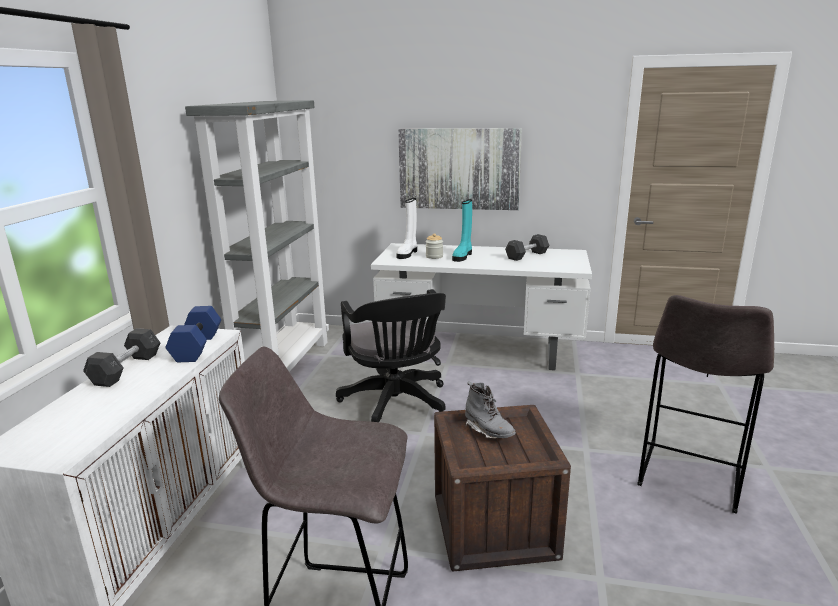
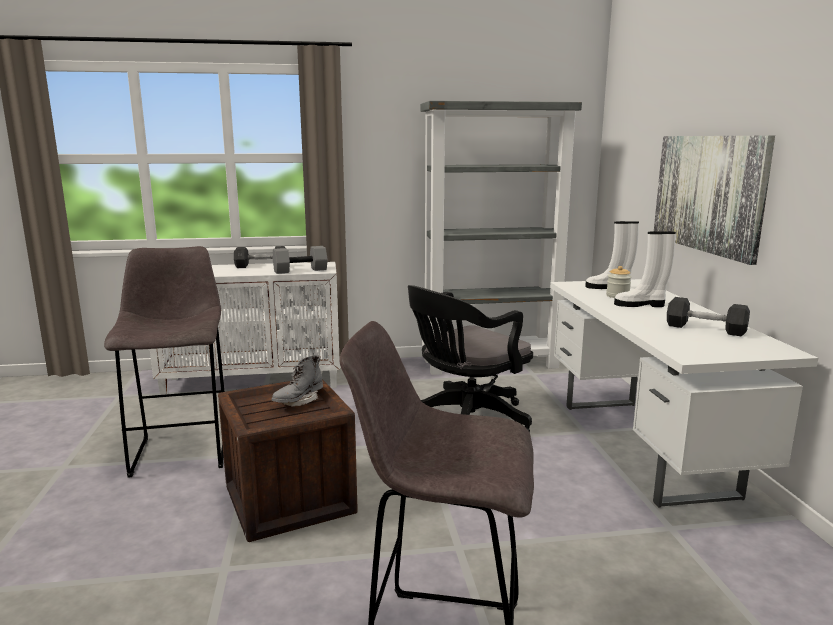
camera: 70 degrees right, 5 degrees down
blue dumbbell [166,306,221,362] -> grey dumbbell [273,246,328,274]
turquoise boot [452,199,472,262] -> white boot [614,231,676,307]

